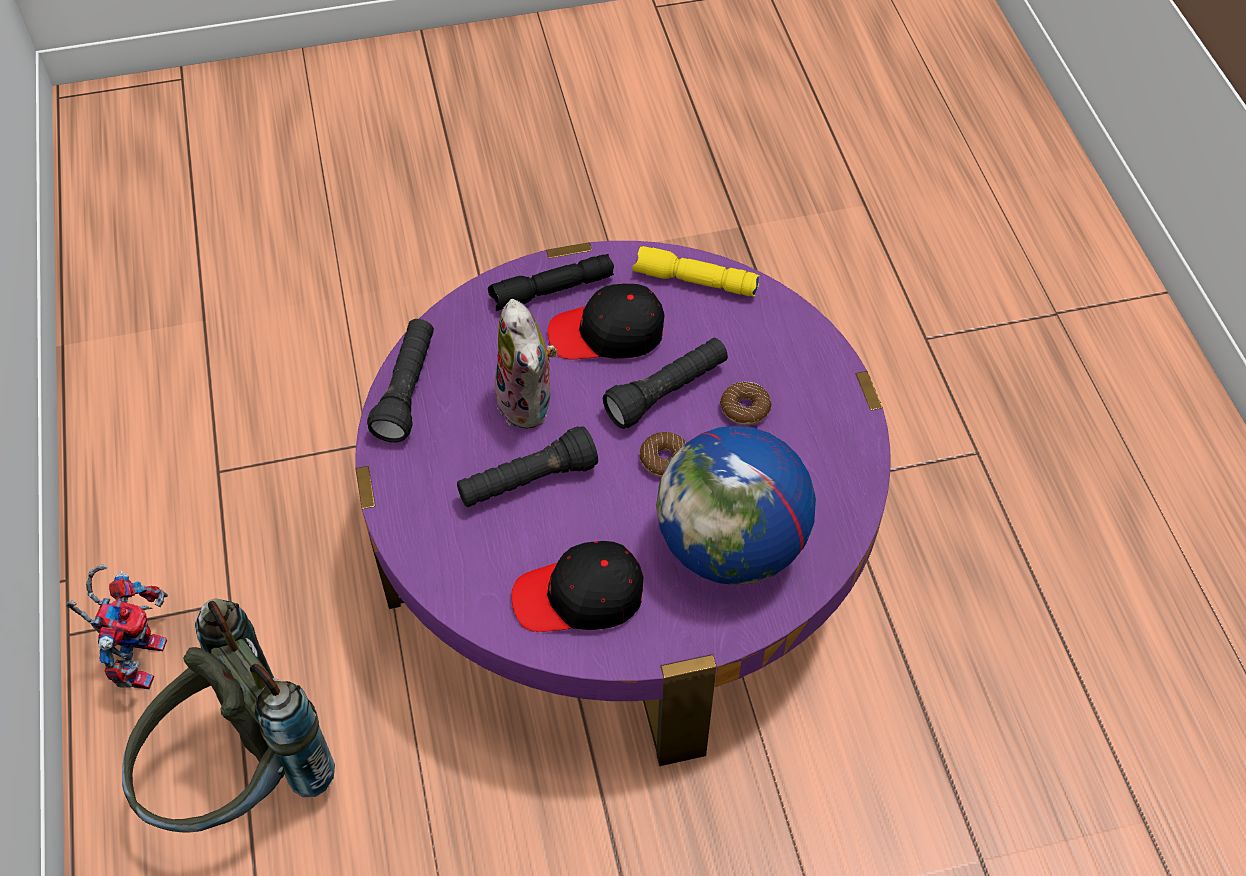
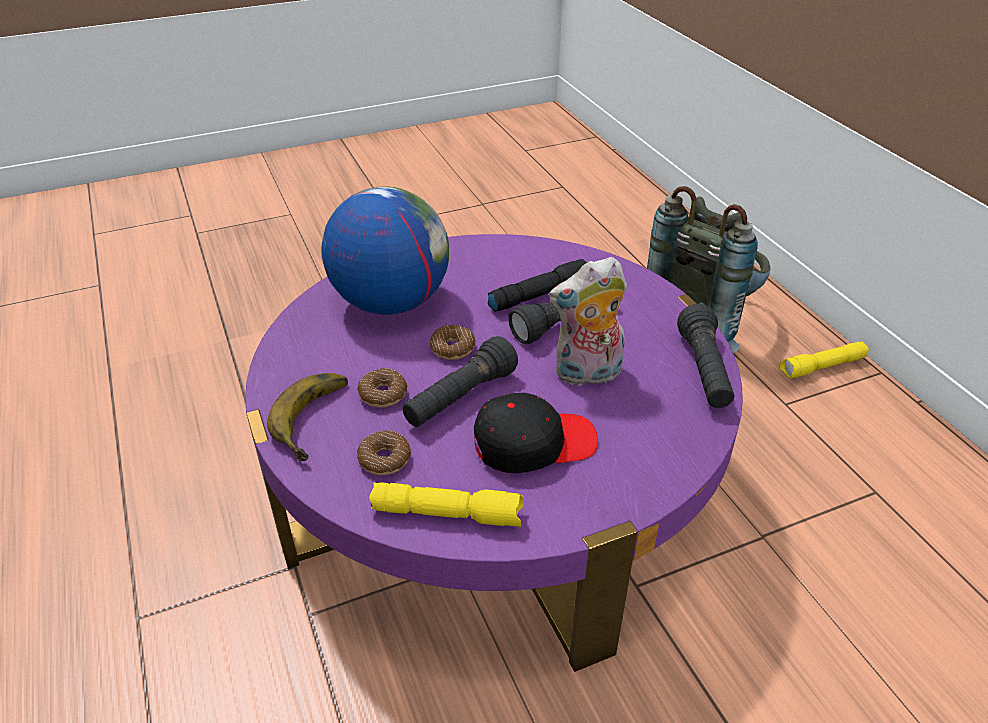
camera: 170 degrees right, 15 degrees down
toy robot [66,565,168,689] -> yellow flashlight [779,342,869,379]
black flashlight [488,254,614,311] -> black flashlight moved to [488,259,587,312]
plush toy [494,299,557,429] -> plush toy turned 75 degrees counterclockwise [549,257,627,387]
black cap [511,541,643,632] -> none
none -> banana [267,373,348,461]
none -> donut [357,430,411,475]

